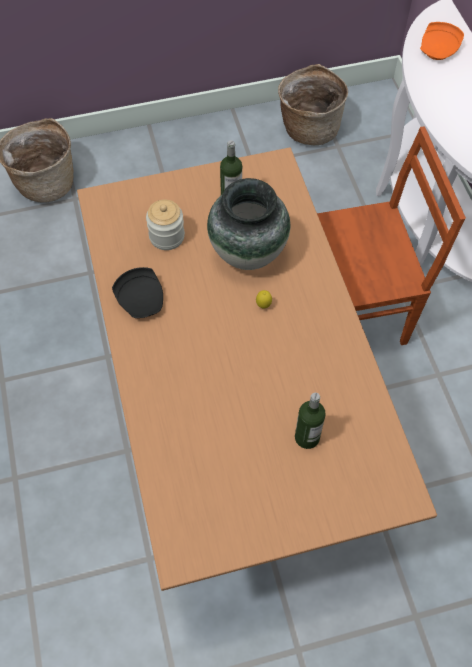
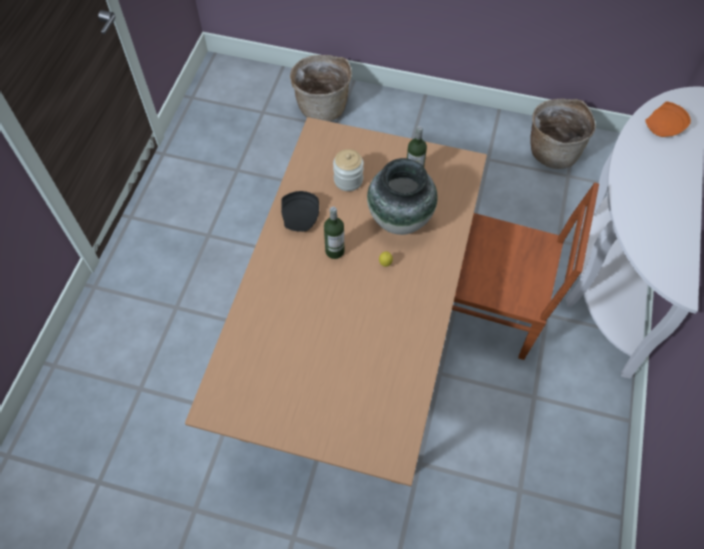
camera: 30 degrees right, 0 degrees up
bottle [295,393,326,449] -> bottle moved to [324,207,344,259]

